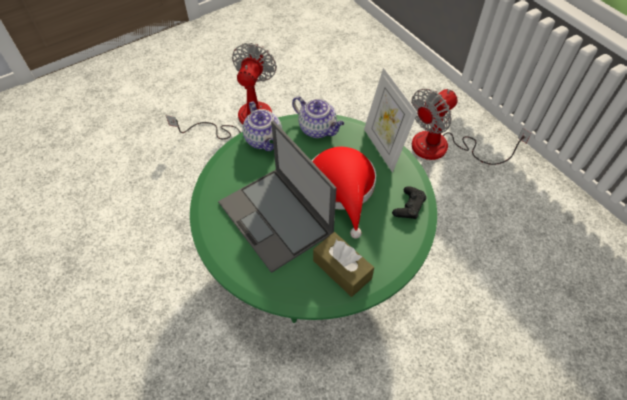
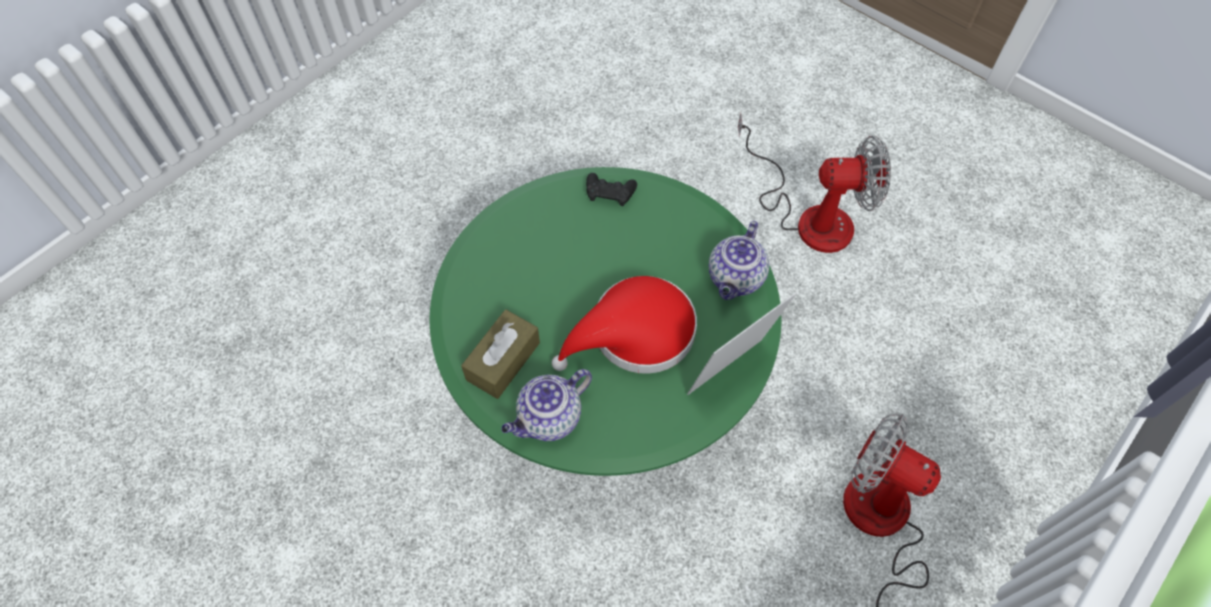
camera: 75 degrees right, 5 degrees up
laptop [218,120,337,273] -> none
teapot [242,102,282,151] -> teapot moved to [501,369,592,441]
black game controller [392,186,427,220] -> black game controller moved to [586,173,637,206]

